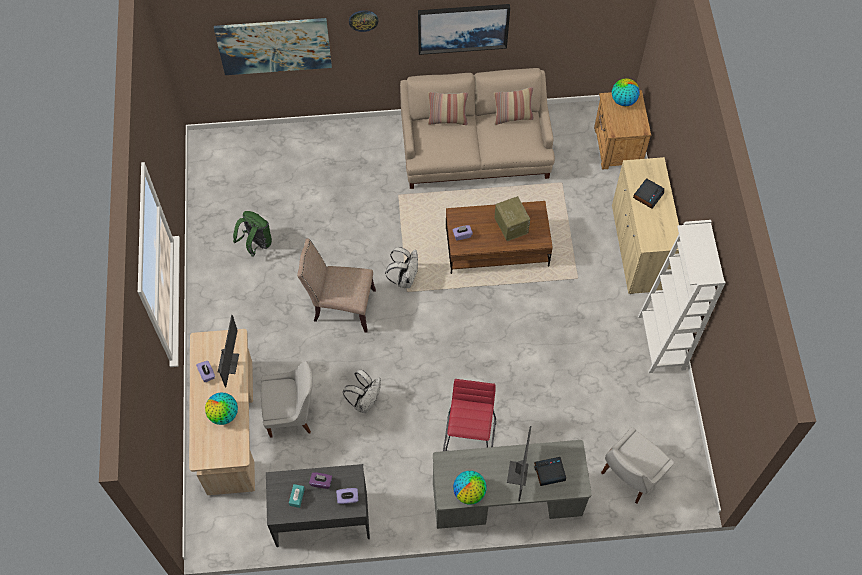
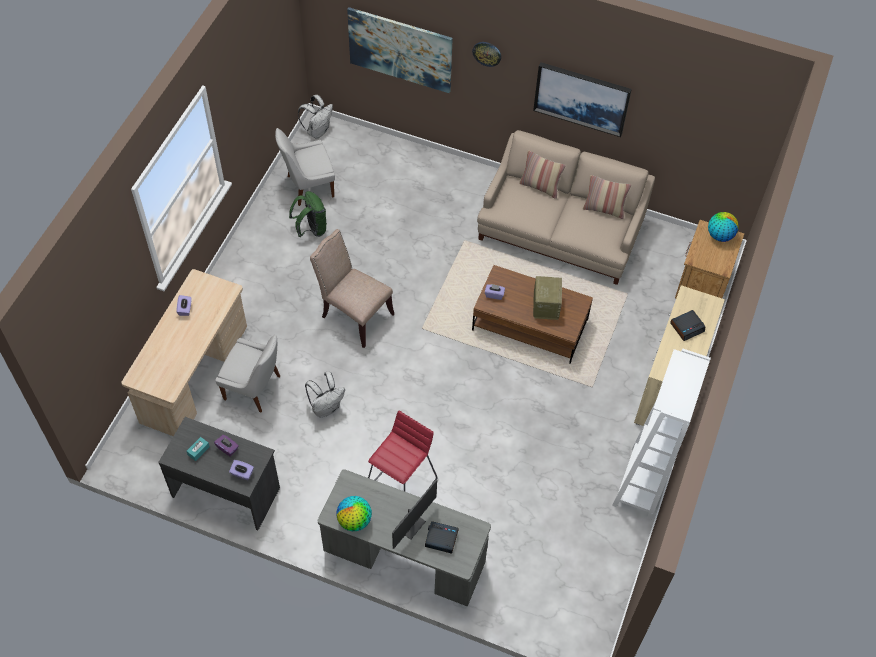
camera: 25 degrees right, 5 degrees down
globe [205,392,238,425] -> none
monitor [218,315,239,387] -> none
white backpack [385,247,418,288] -> white backpack moved to [298,95,333,139]
white chair [601,427,674,504] -> white chair moved to [275,128,335,206]

